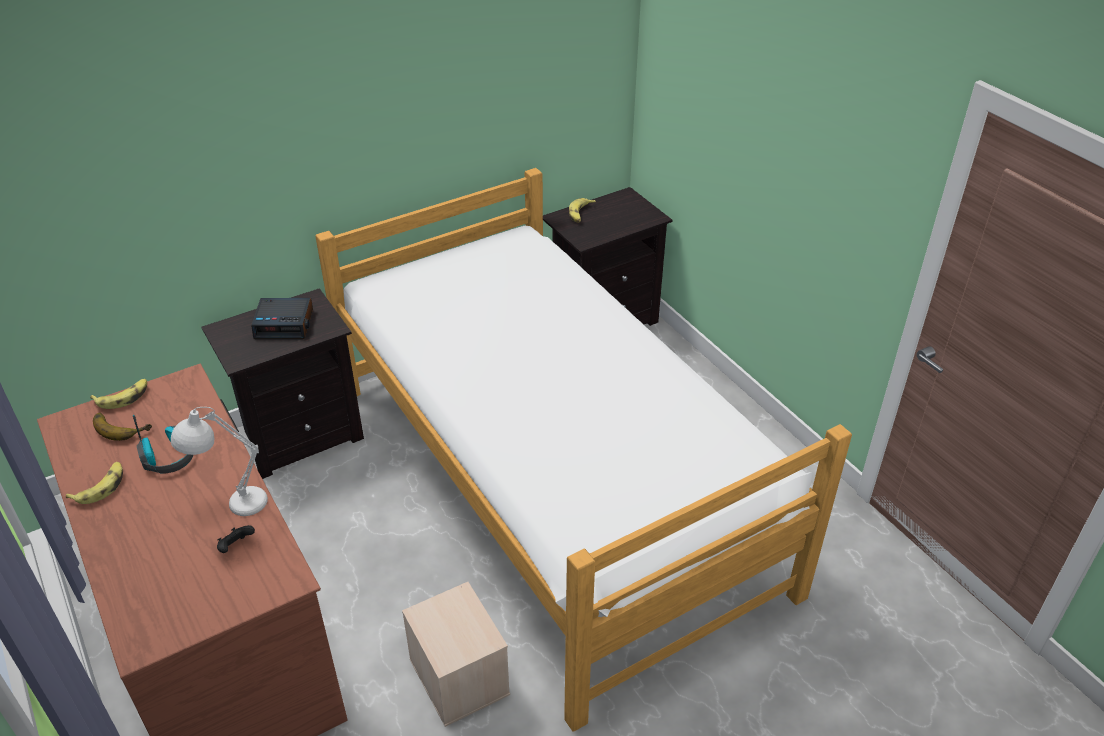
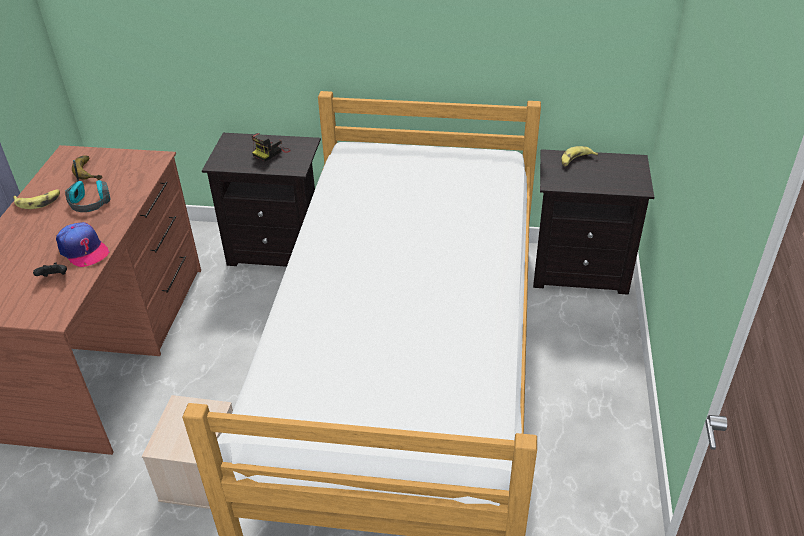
camera: 40 degrees right, 0 degrees up
banana [90,379,147,409] -> none
white table lamp [171,407,268,516] -> cap [56,222,110,267]
alarm clock [251,298,313,339] -> camera [252,133,291,162]

